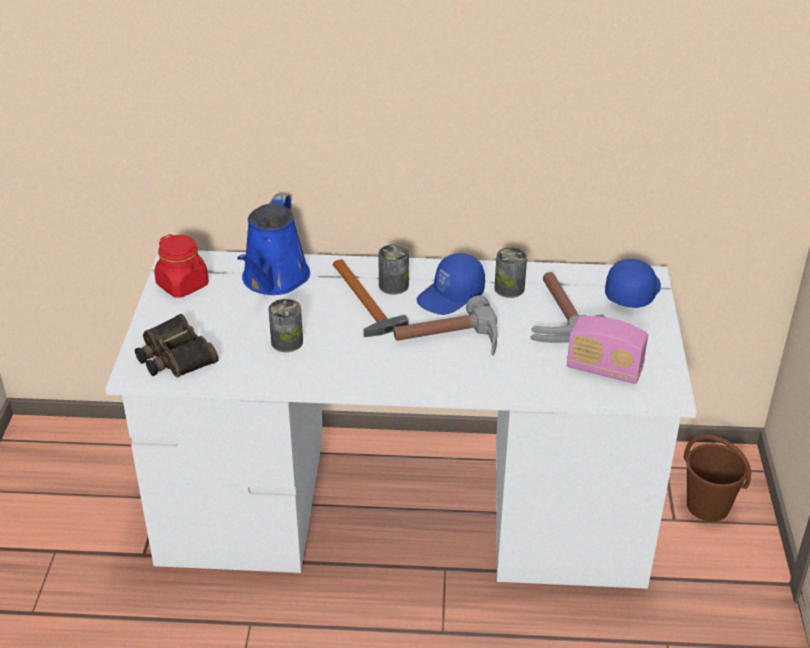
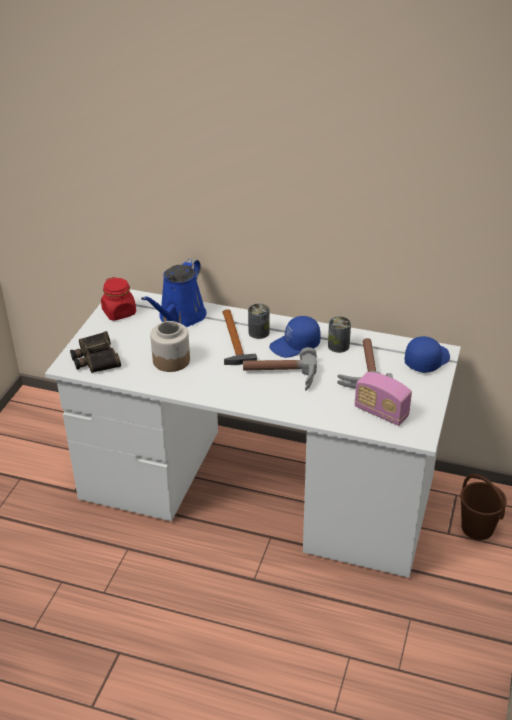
camera: 15 degrees right, 0 degrees up
can [269,299,303,352] -> jar [150,321,190,372]

